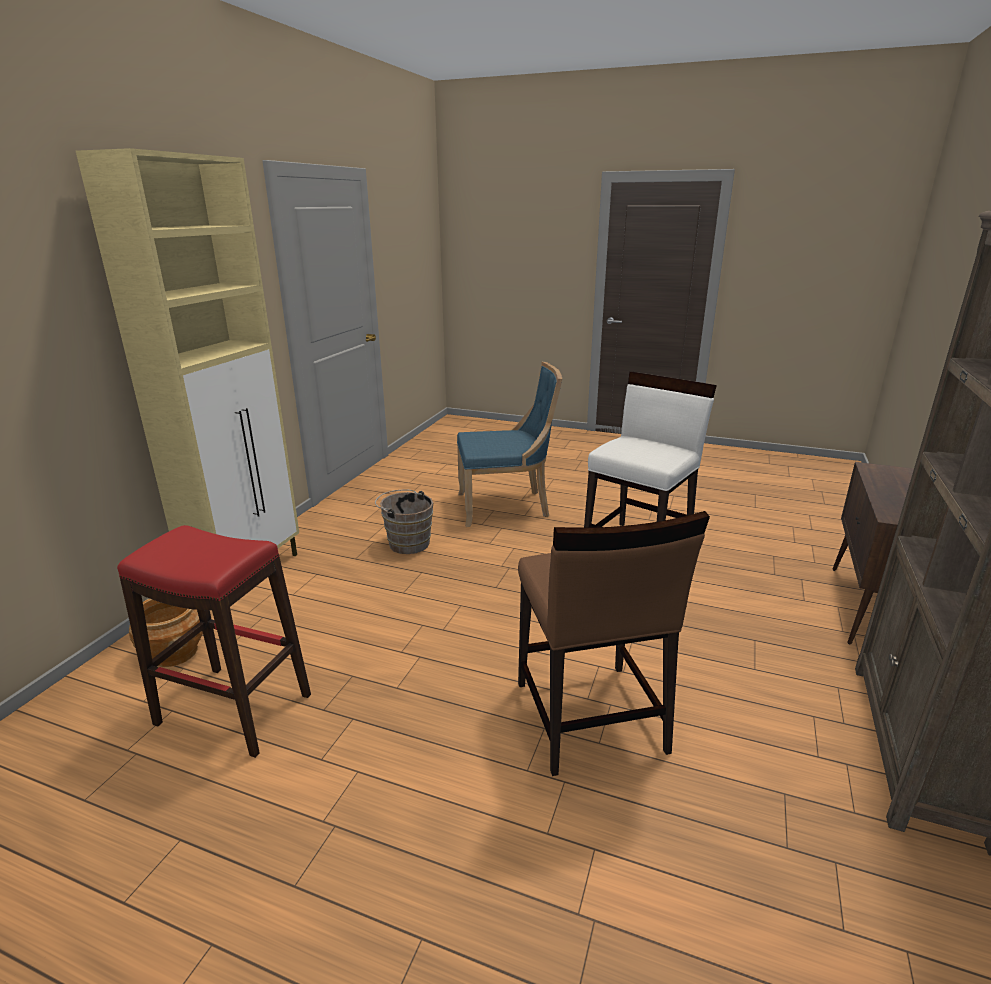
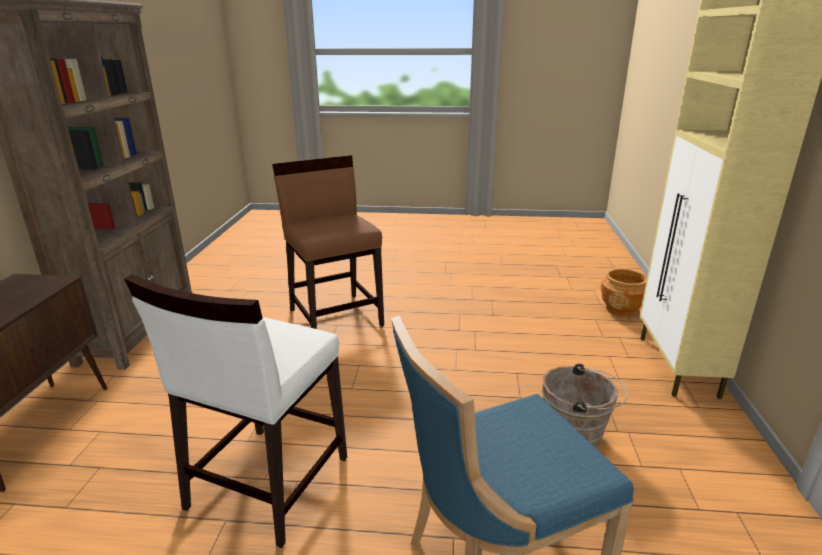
camera: 165 degrees right, 0 degrees up
red stool [117,525,311,758] -> none

